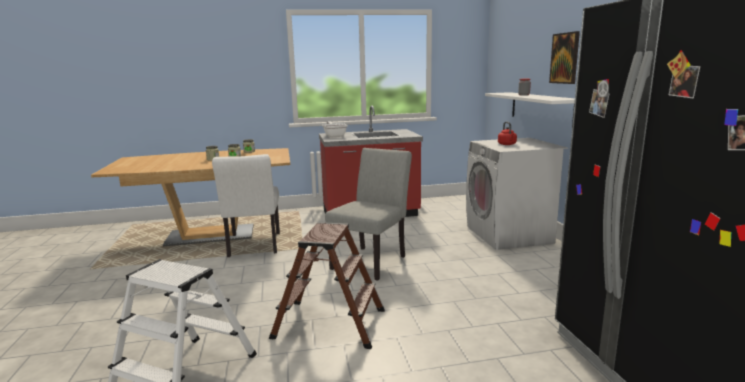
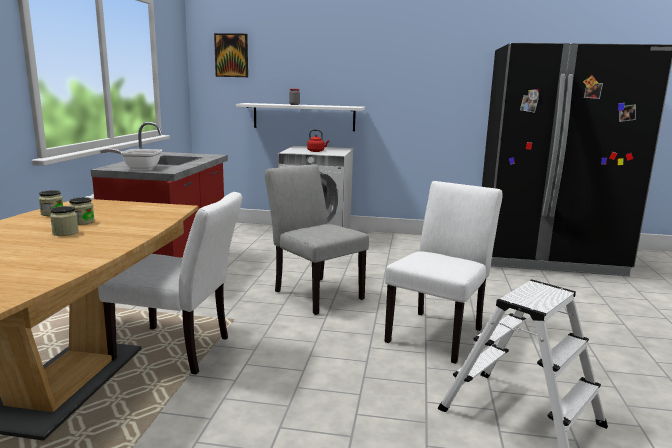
camera: 70 degrees left, 0 degrees up
brown step ladder [269,222,385,349] -> white chair [385,181,503,364]
picture [549,31,580,84] -> picture moved to [214,33,248,77]

